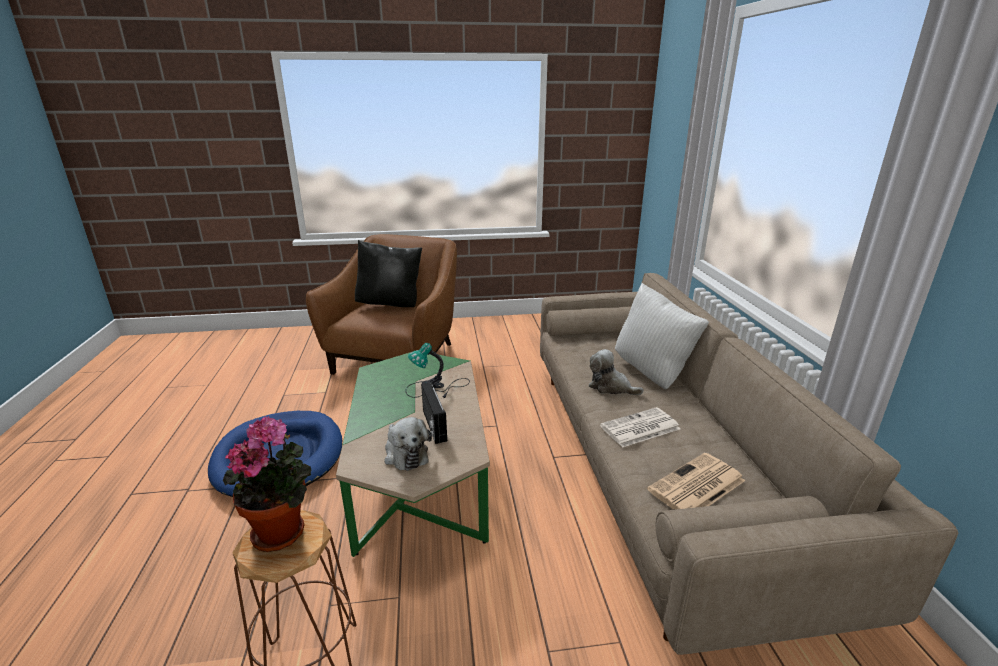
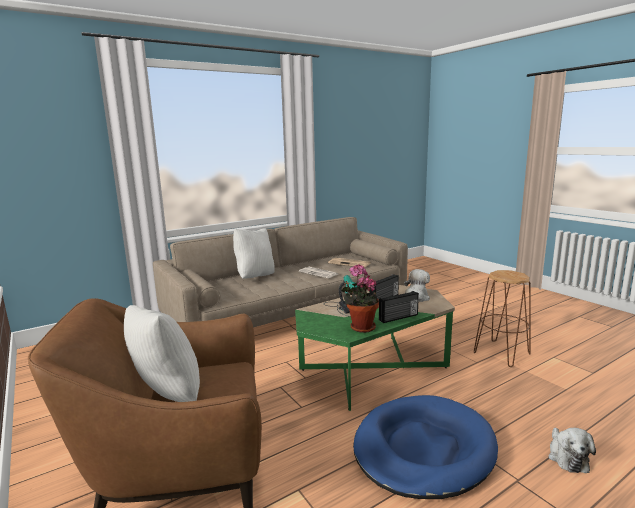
camera: 115 degrees left, 10 degrees down
potted plant [223,416,311,552] -> potted plant moved to [341,264,379,333]
black pillow [355,240,422,307] -> white pillow [124,305,200,402]
plush toy [589,349,644,395] -> plush toy moved to [548,428,596,473]
none -> radio [379,291,419,323]

